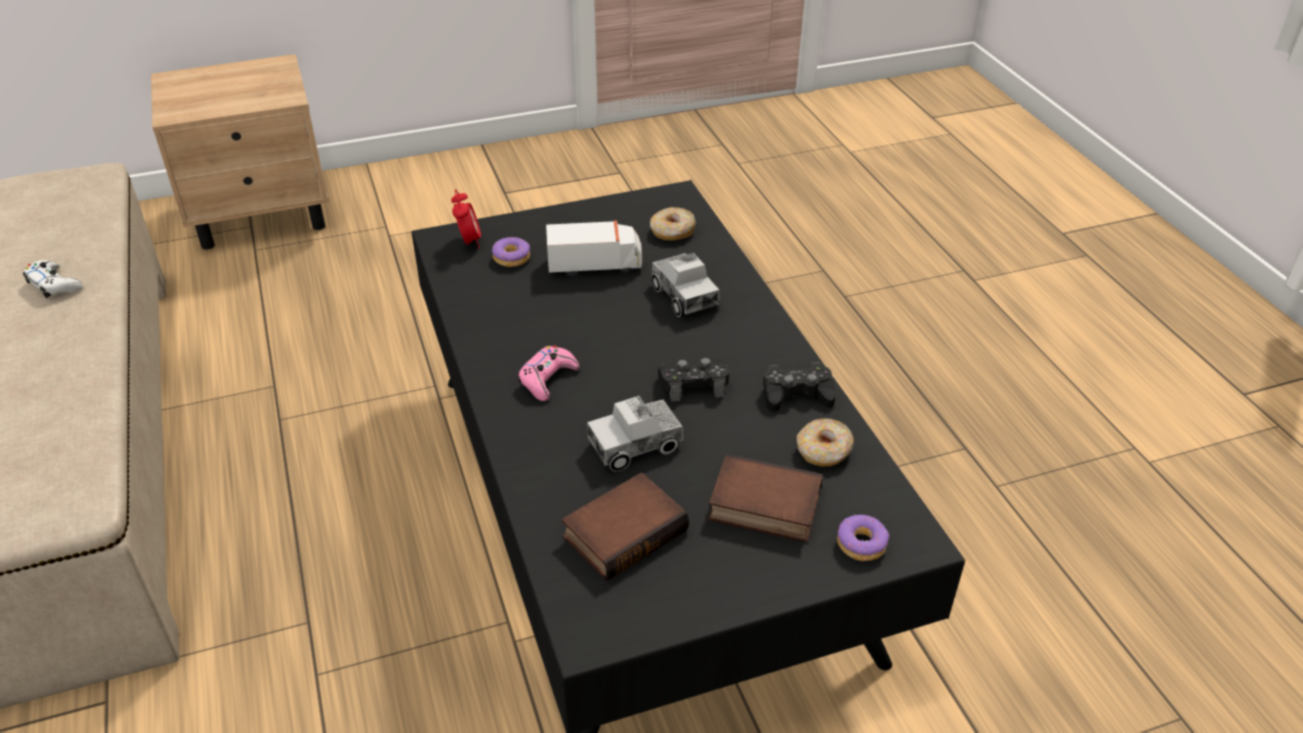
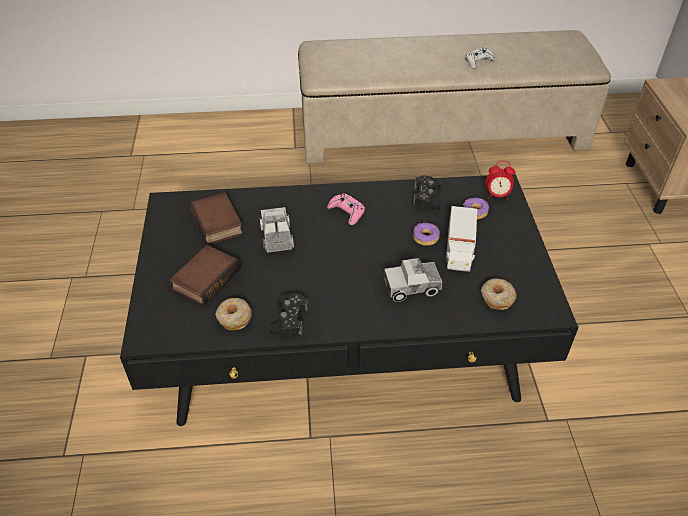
camera: 105 degrees right, 5 degrees up
black game controller [658,358,729,402] -> black game controller moved to [413,175,441,210]
donut [837,515,889,561] -> donut moved to [413,223,440,246]

